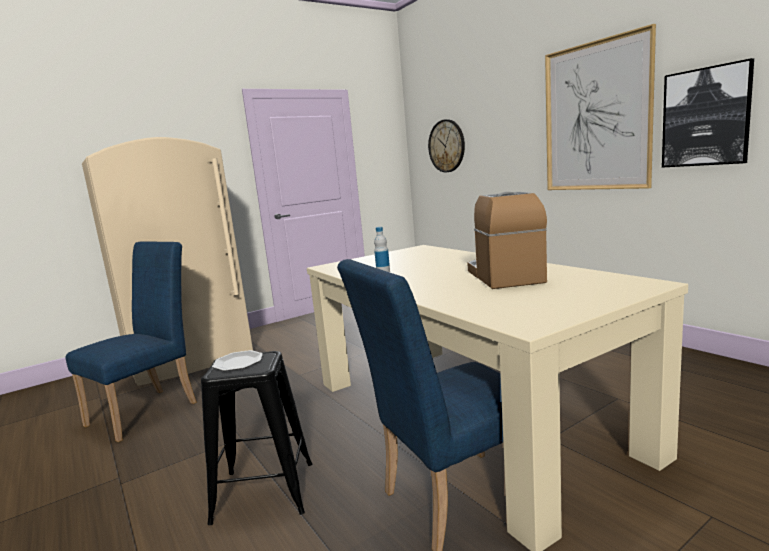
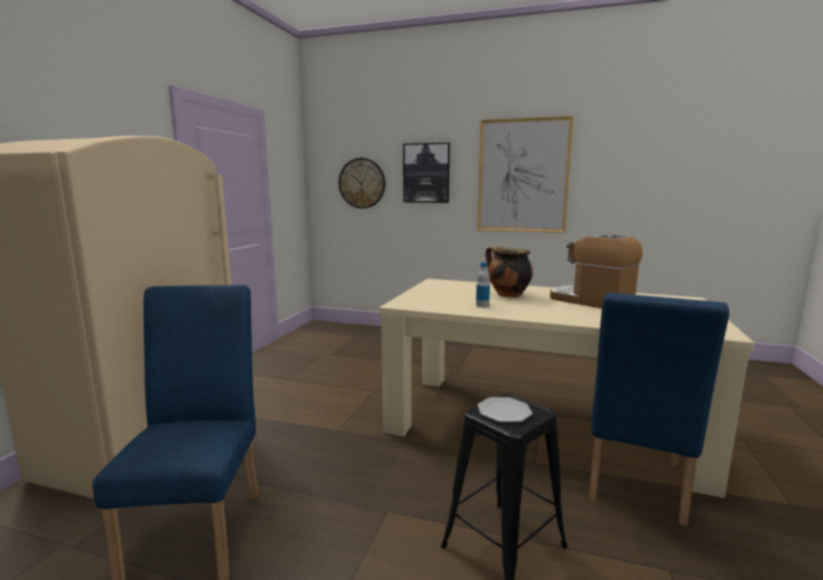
camera: 40 degrees left, 0 degrees up
picture [662,58,754,168] -> picture moved to [403,143,450,203]
none -> cooking pot [485,246,533,298]

